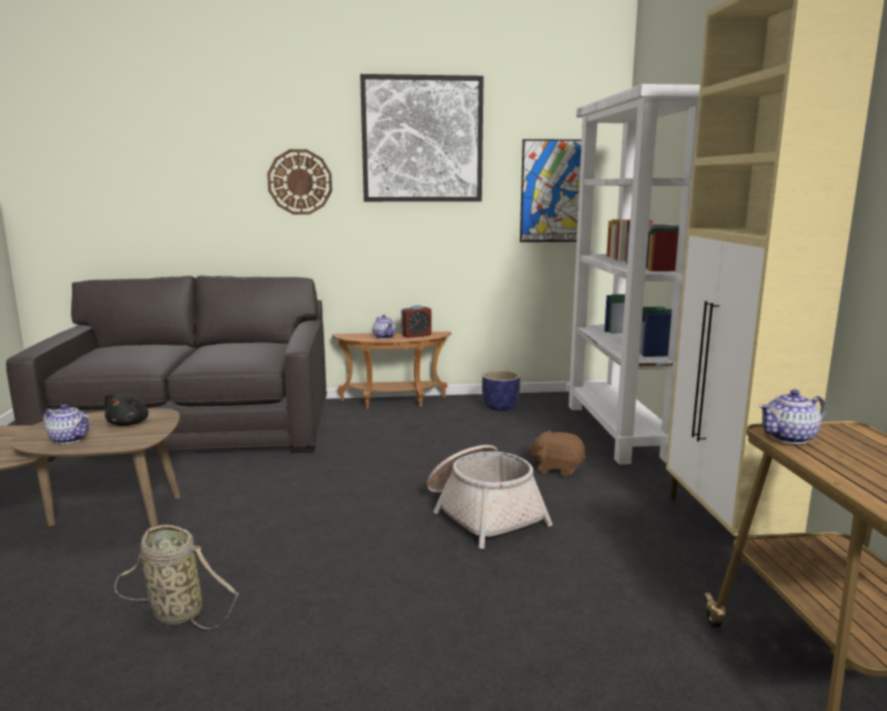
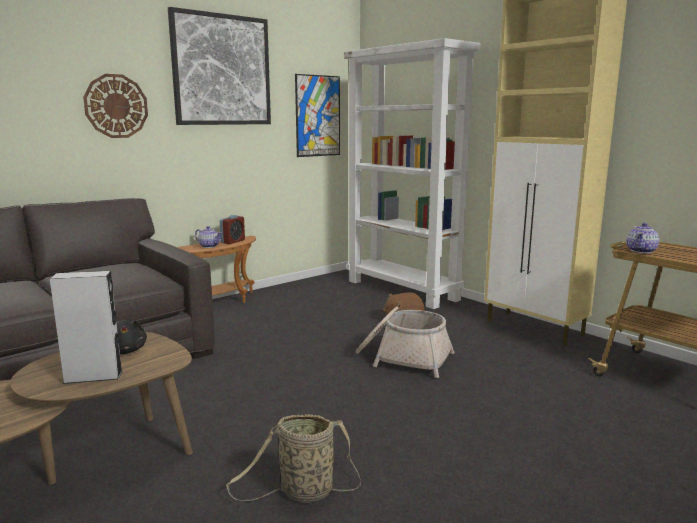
camera: 35 degrees left, 0 degrees up
teapot [43,404,90,444] -> grey speaker [50,271,122,384]
planter [482,370,520,411] -> none

